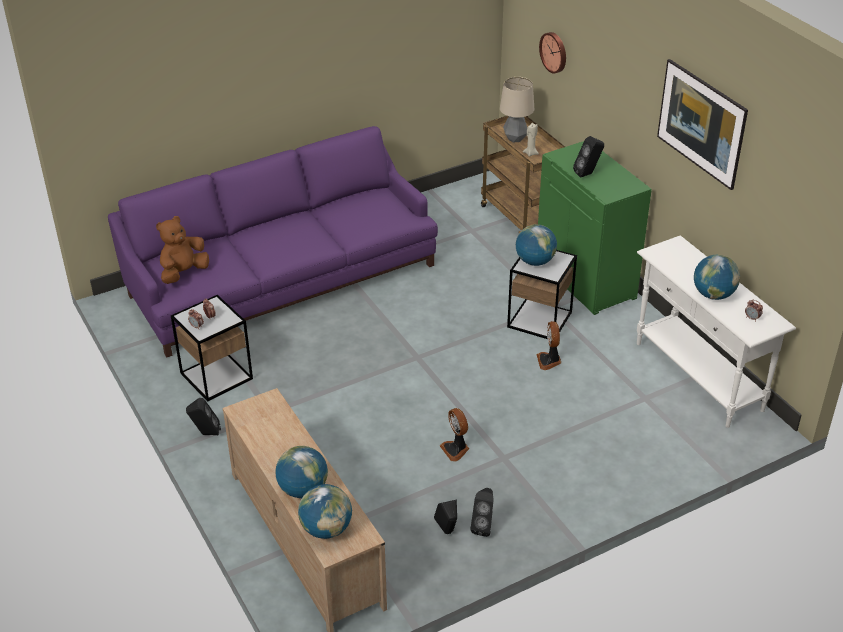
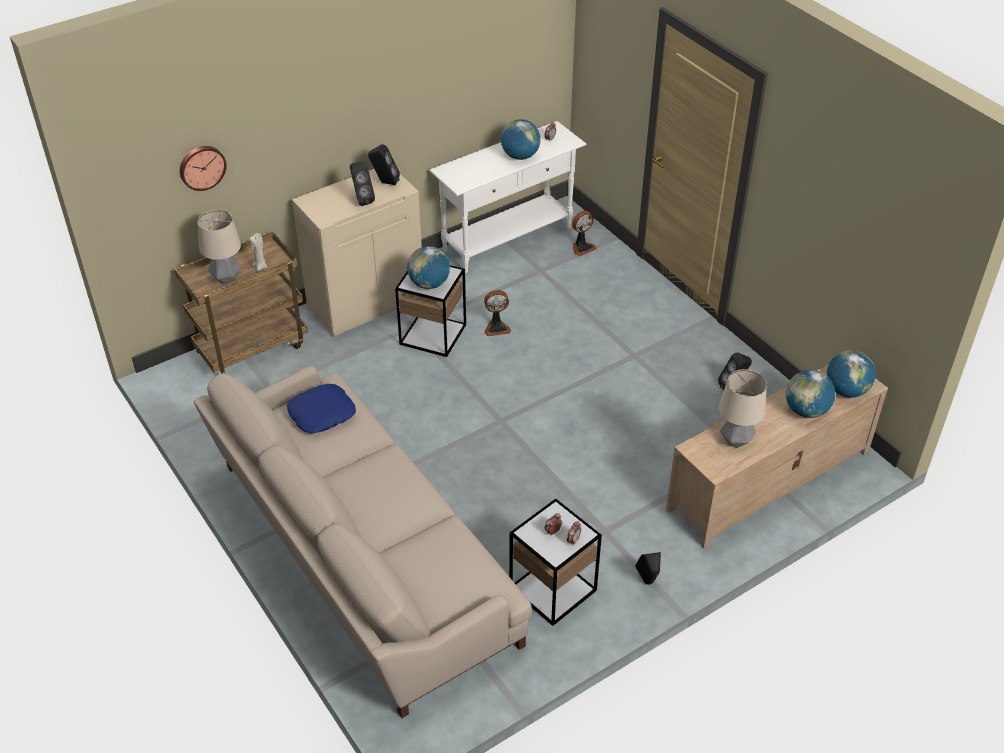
camera: 95 degrees left, 5 degrees up
purple sofa [108,126,438,357] -> beige sofa [194,366,532,718]
brown plush toy [156,216,209,284] -> none
fan [440,408,469,462] -> fan moved to [572,211,597,256]
black speaker [470,488,494,537] -> black speaker moved to [368,144,400,185]
green cabinet [538,141,652,315] -> beige cabinet [292,169,422,337]
picture [657,59,748,190] -> none
none -> blue pillow [287,384,356,433]
none -> table lamp [719,369,767,448]

